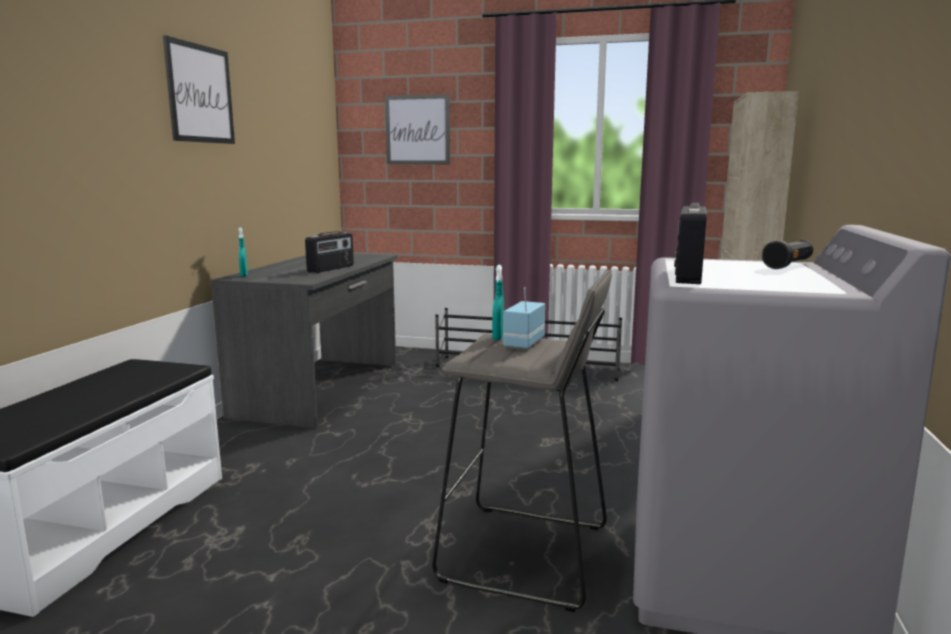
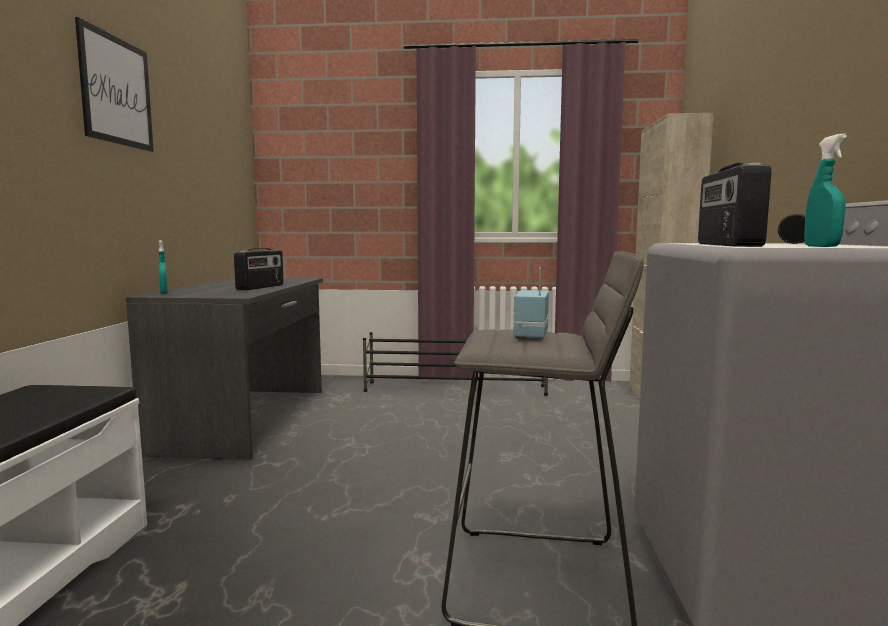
camera: 10 degrees left, 5 degrees down
picture [385,94,450,164] -> none
turquoise spray bottle [492,265,504,340] -> turquoise spray bottle moved to [804,133,847,247]

